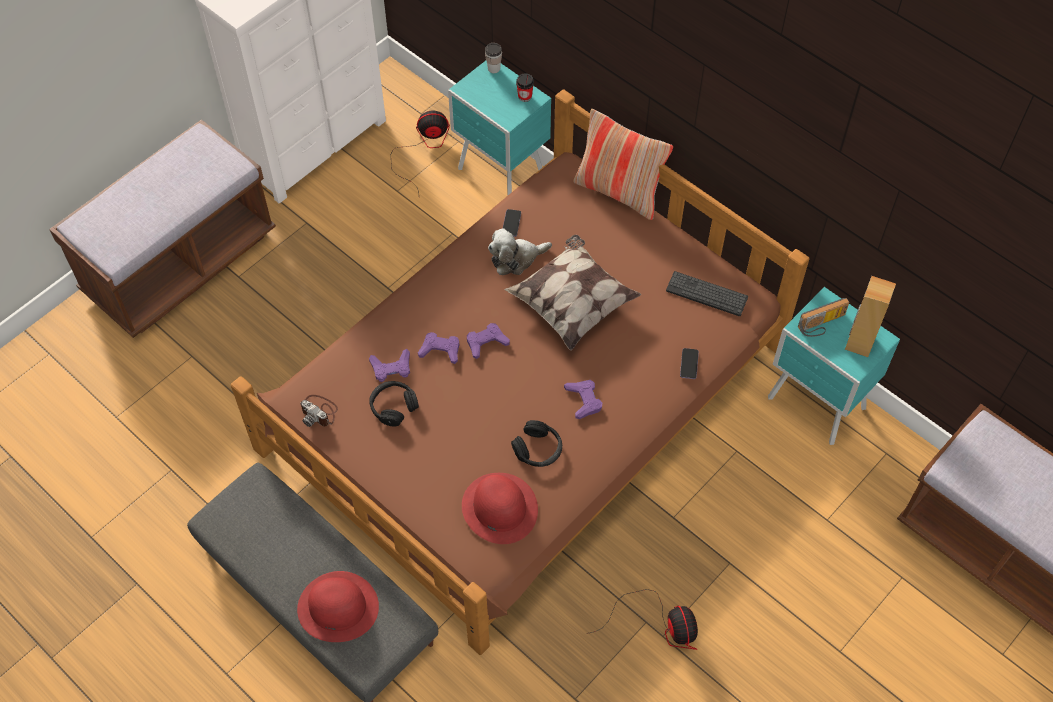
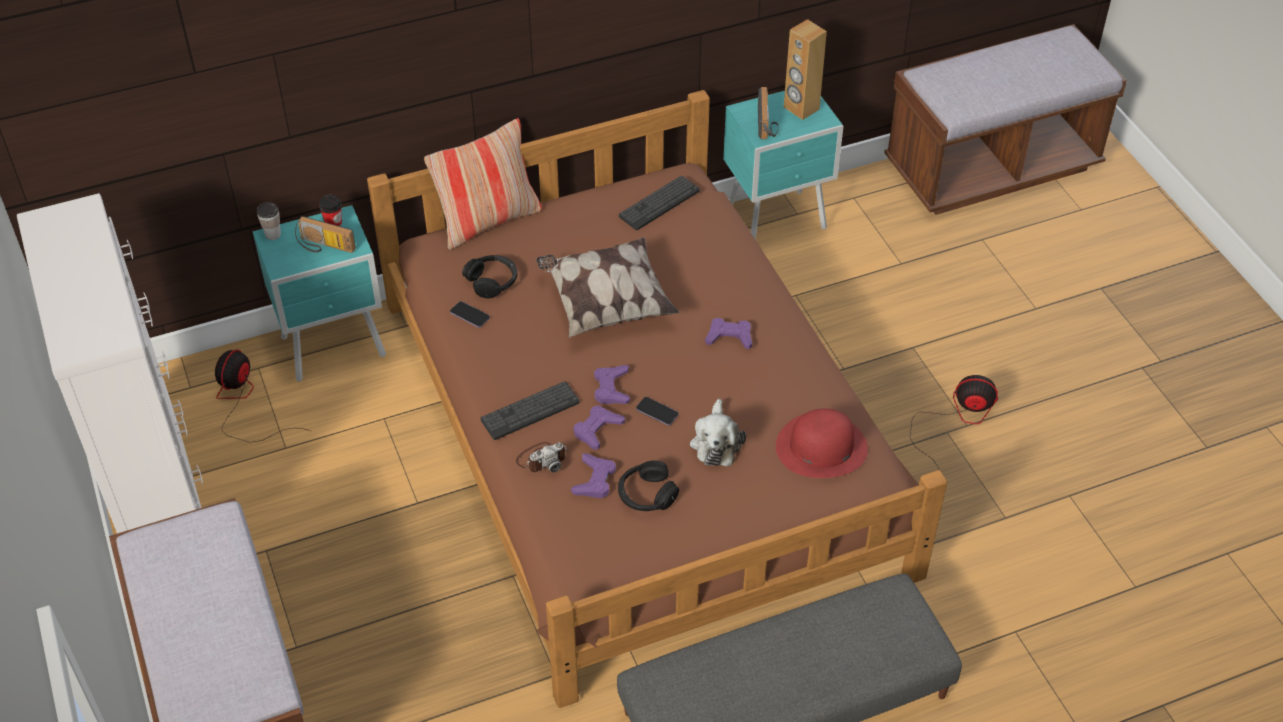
camera: 65 degrees left, 10 degrees down
red hat [297,571,379,642] -> none
camera [300,395,338,427] -> camera moved to [516,442,568,472]
plush toy [488,228,552,275] -> plush toy moved to [690,399,746,466]
black headphones [511,420,562,467] -> black headphones moved to [462,255,517,298]
phone [680,348,699,379] -> phone moved to [636,397,679,426]
none -> radio [295,216,356,253]
none -> keyboard [481,381,580,440]

